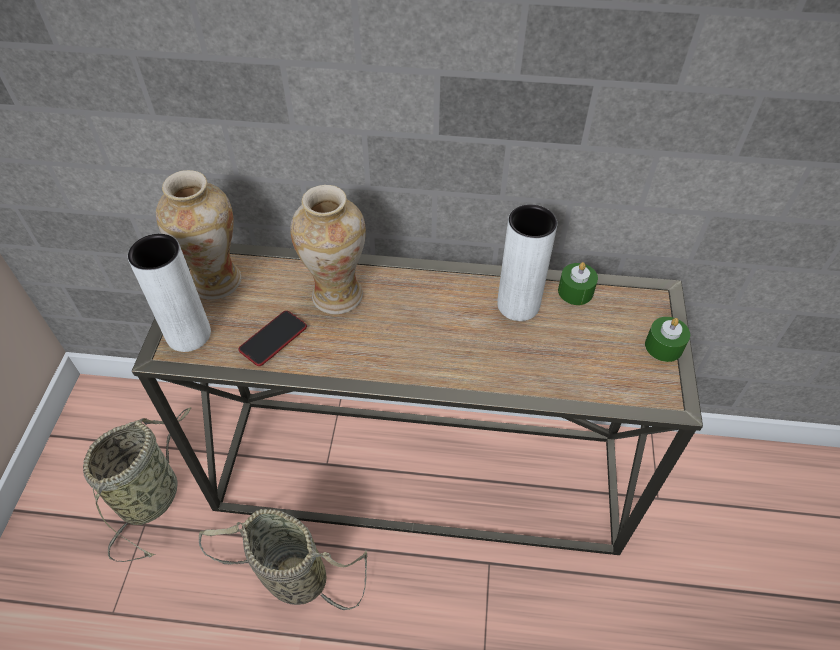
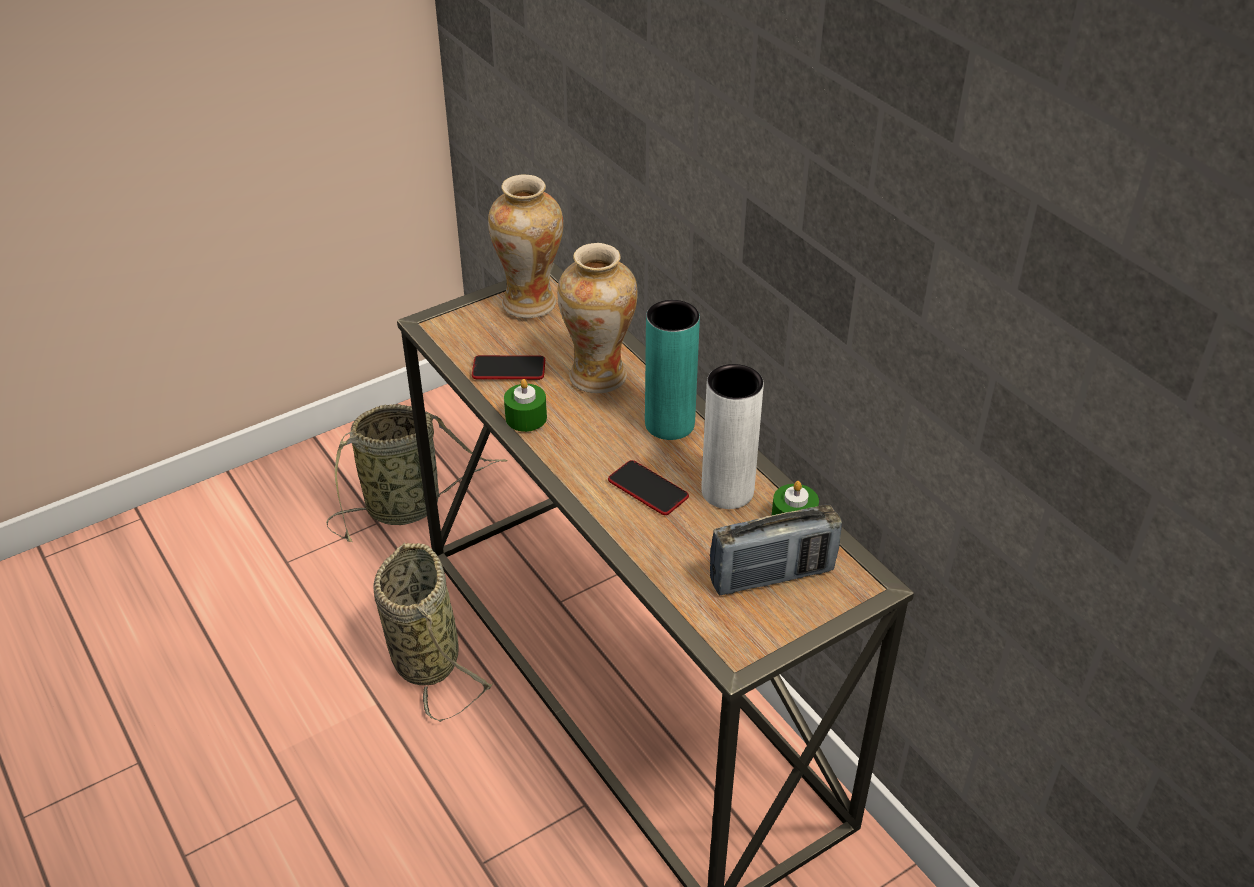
camera: 50 degrees right, 10 degrees down
white vase [128,234,211,352] -> none
green candle [645,317,690,362] -> green candle moved to [504,379,547,432]
none -> phone [608,460,689,515]
none -> turquoise vase [645,300,700,440]
none -> radio [710,505,842,595]

